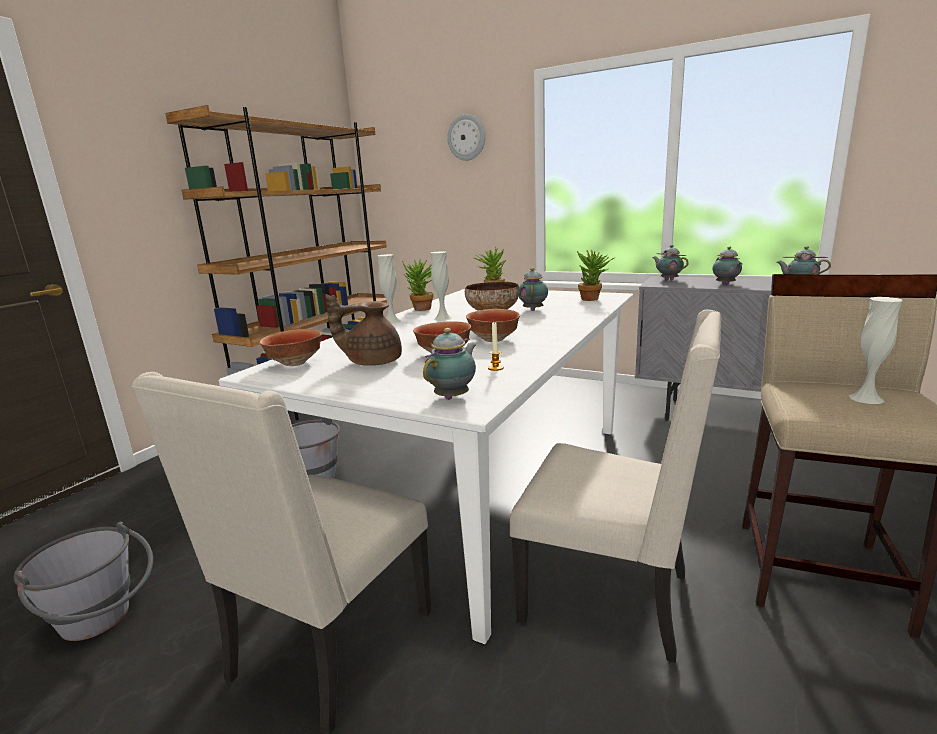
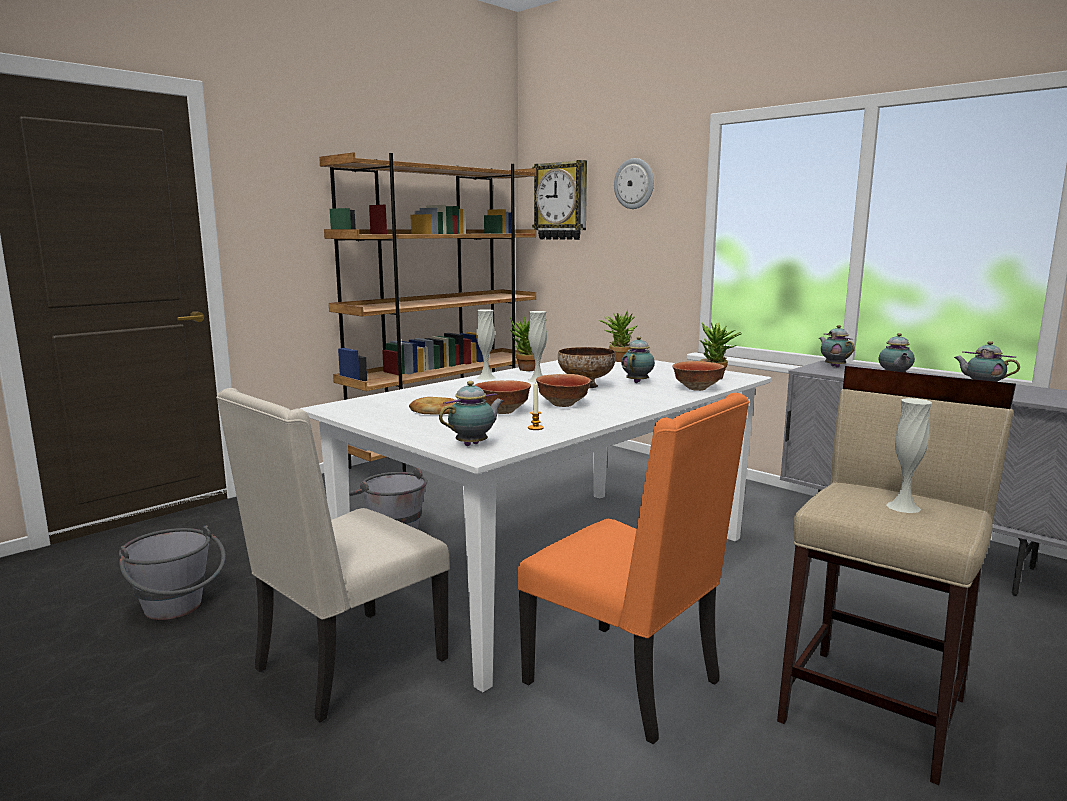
camera: 15 degrees right, 5 degrees down
bowl [259,329,322,366] -> bowl moved to [672,361,724,391]
brown teapot [325,294,402,366] -> bread [409,397,456,415]
beige chair [510,310,721,663] -> orange chair [517,393,749,745]
none -> wall clock [532,160,587,240]

